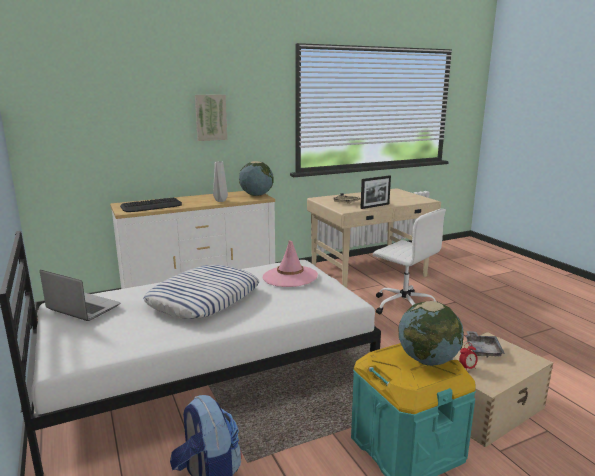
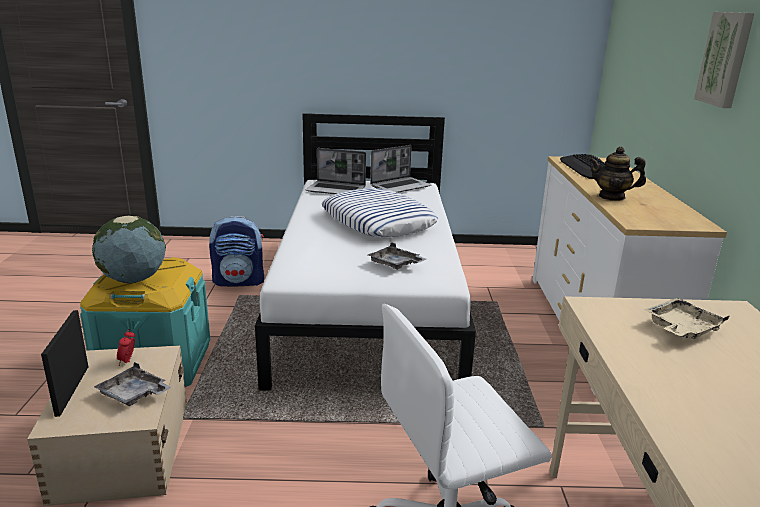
camera: 115 degrees right, 5 degrees up
grey vase [213,161,228,202] -> teapot [589,147,646,201]
globe [239,161,274,196] -> none
pink hat [263,241,318,287] -> grey tray [368,243,426,270]
picture frame [360,175,391,209] -> picture frame moved to [41,310,88,417]
none -> laptop [306,148,366,194]

